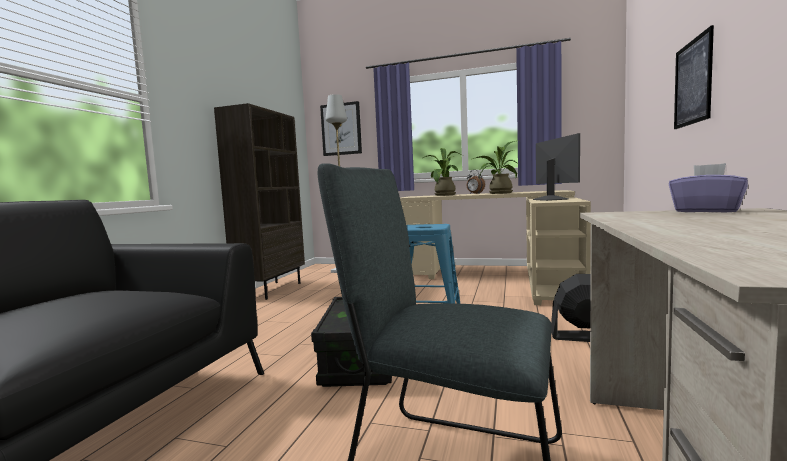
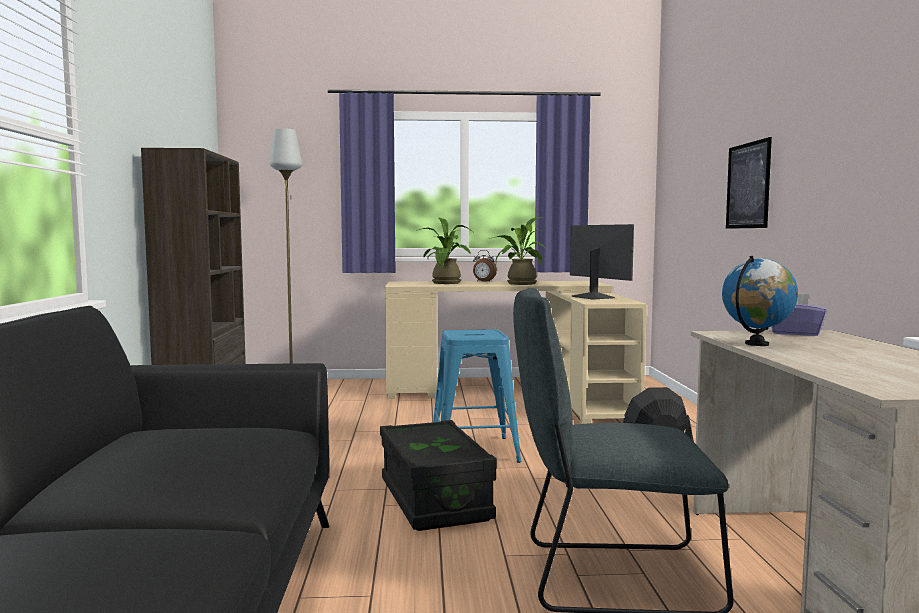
camera: 20 degrees left, 0 degrees up
picture [320,101,362,156] -> none
none -> globe [722,256,798,346]

